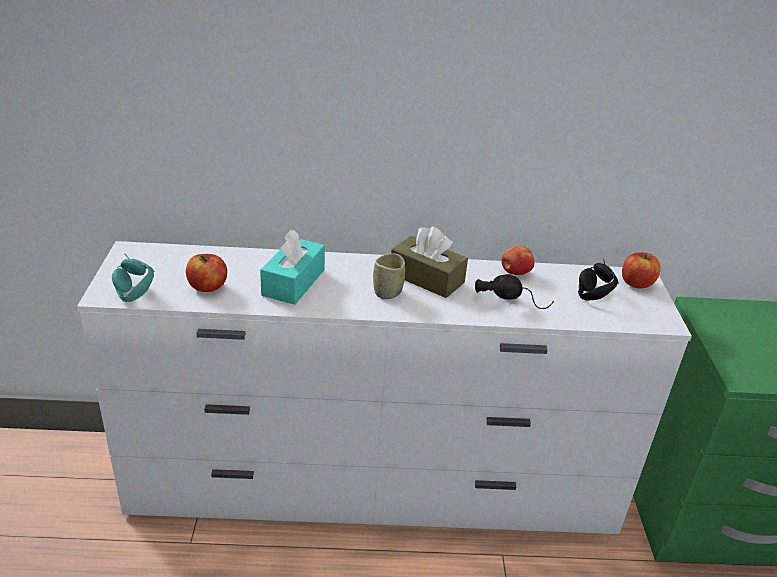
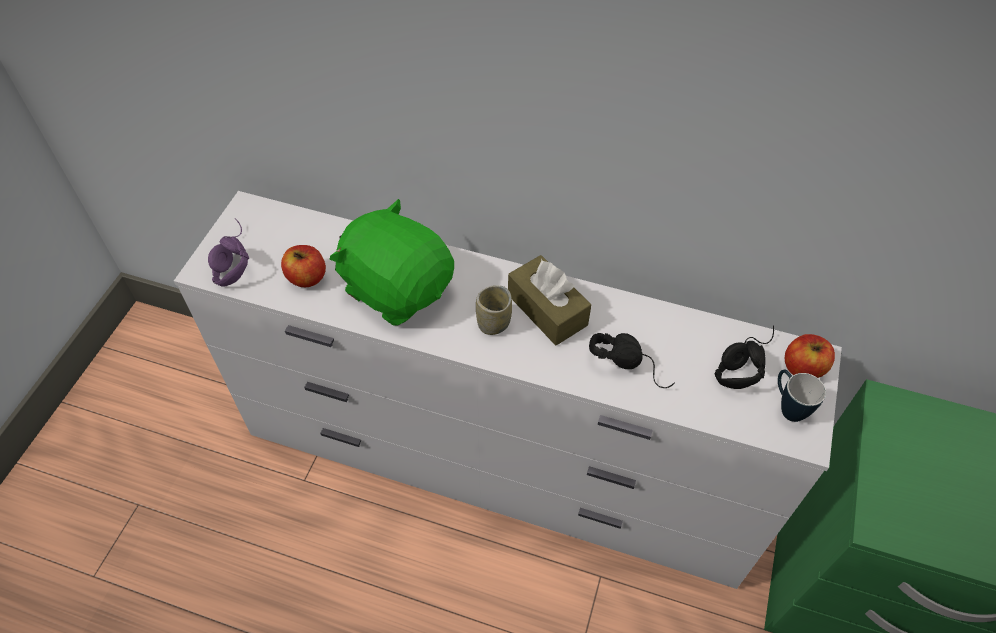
camera: 20 degrees right, 20 degrees up
turquoise headphones [112,253,155,302] -> purple headphones [208,218,249,287]
turquoise tissue box [260,229,325,305] -> green plush toy [329,199,454,325]
apple [501,246,534,275] -> none
none -> mug [778,370,826,422]

